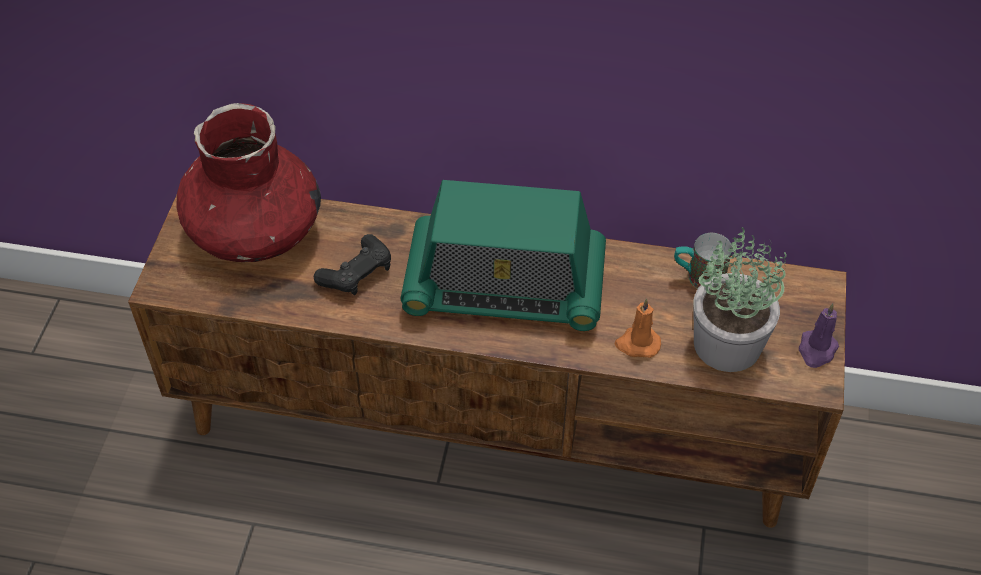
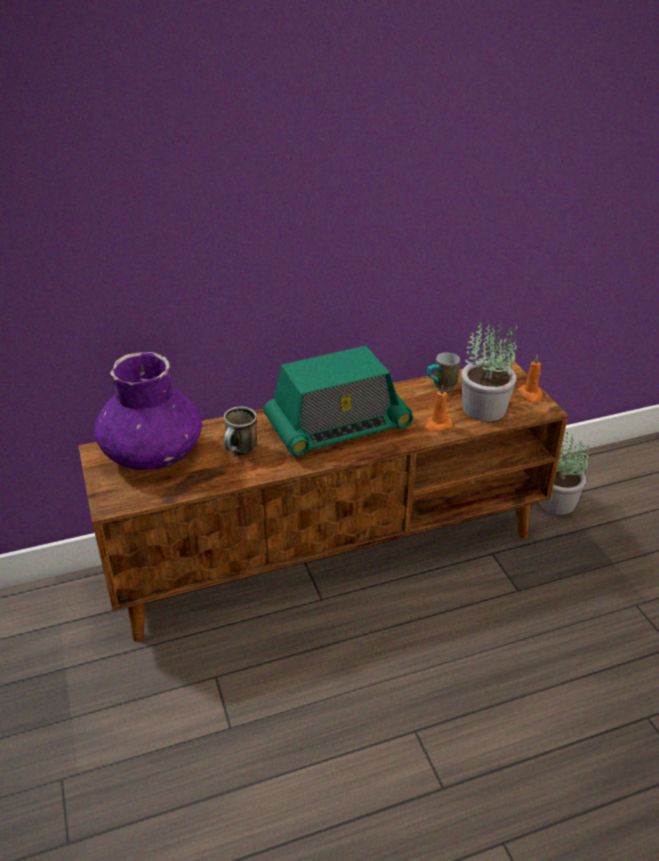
camera: 30 degrees left, 15 degrees down
red vase [176,103,321,262] -> purple vase [94,352,202,470]
black game controller [314,234,391,295] -> mug [224,407,257,455]
purple candle [799,303,839,368] -> orange candle [518,355,543,403]
none -> potted plant [539,432,589,514]

